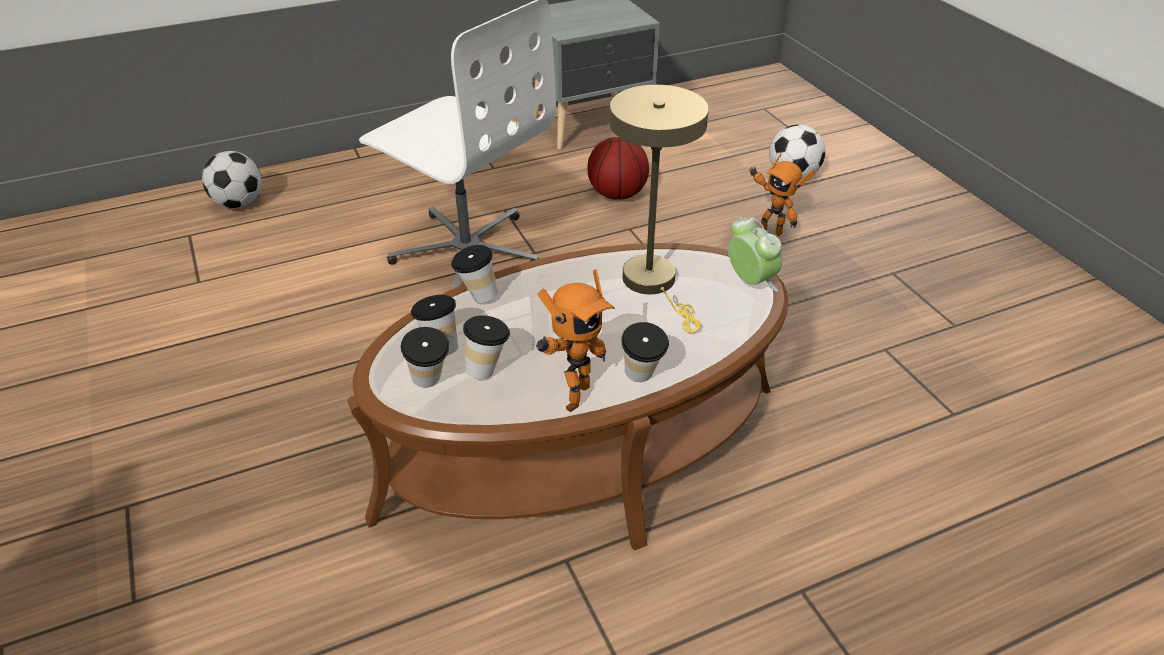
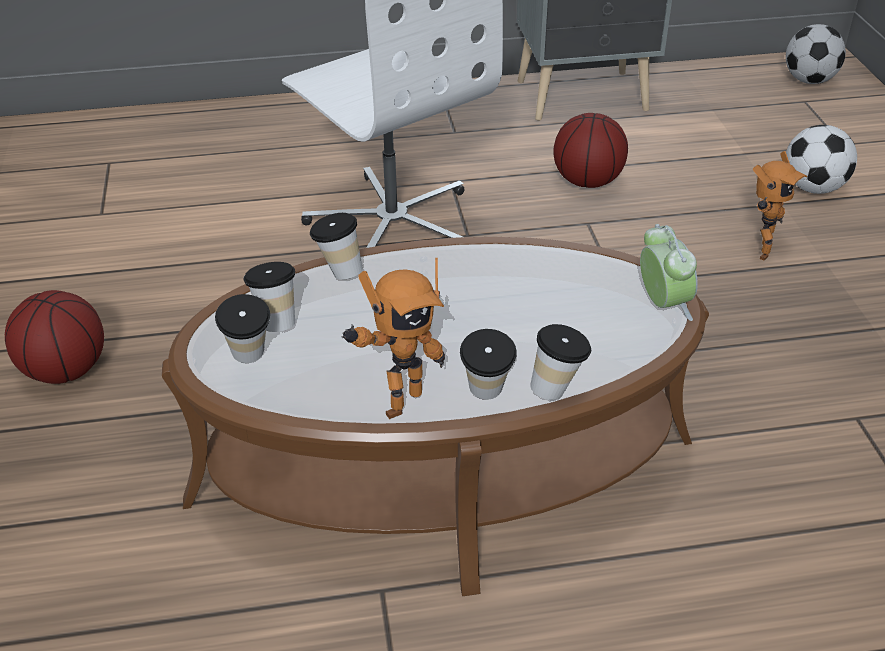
camera: 15 degrees right, 0 degrees up
football [202,151,262,209] -> football moved to [786,24,846,84]
cup [463,315,510,379] -> cup moved to [530,324,591,400]
beige table lamp [609,85,709,333] -> none
toy robot [748,153,815,236] -> toy robot turned 105 degrees counterclockwise [753,151,807,261]
none -> basketball [5,290,104,384]

